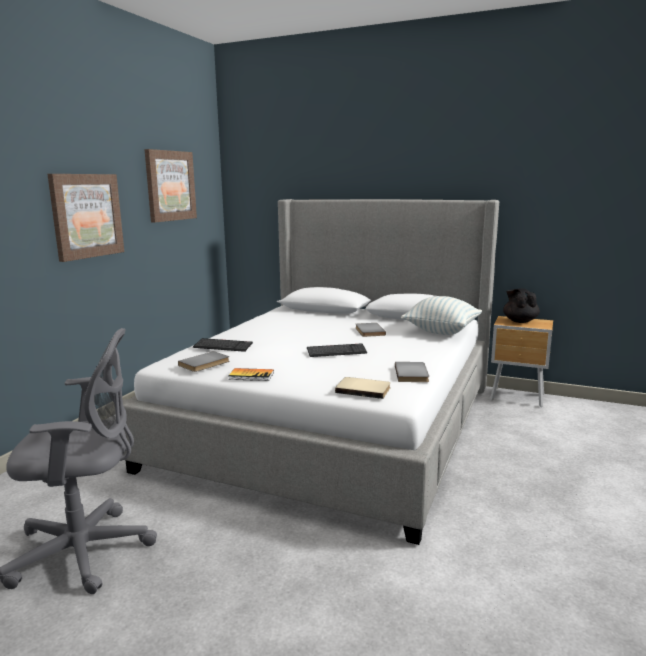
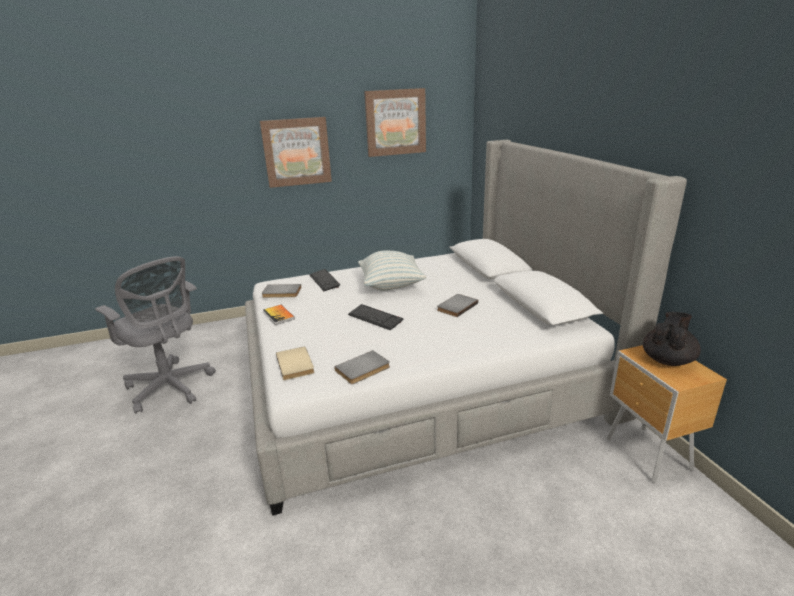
camera: 50 degrees right, 10 degrees up
pillow [401,296,482,335] -> pillow moved to [358,251,426,291]

